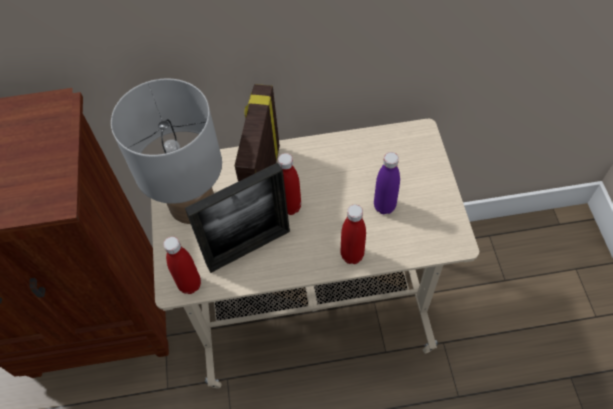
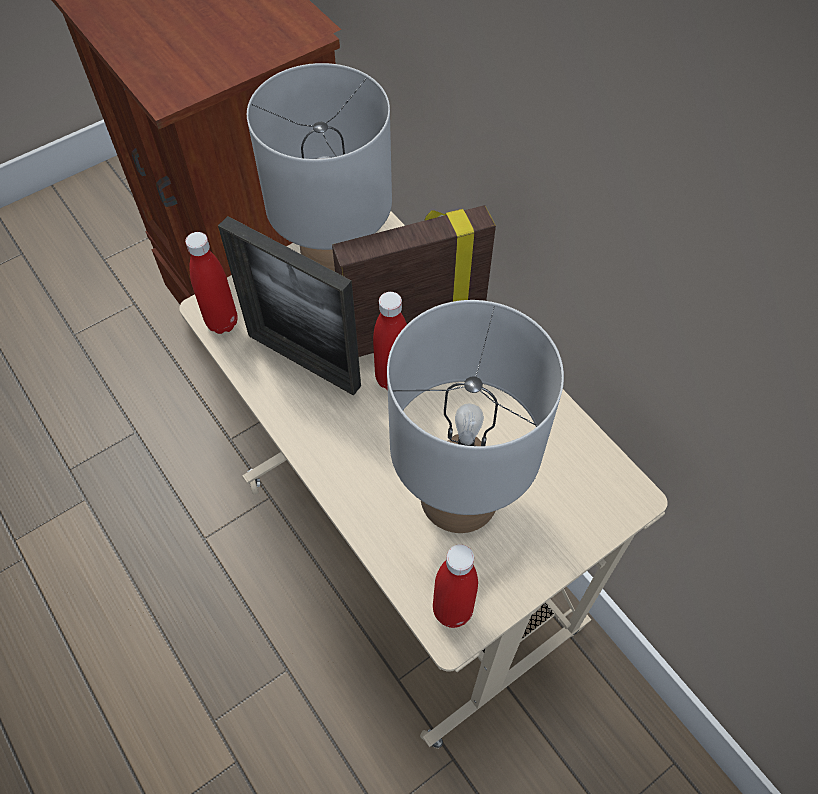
camera: 60 degrees right, 0 degrees up
red bottle [341,205,366,264] -> red bottle moved to [433,544,478,628]
purple bottle [374,152,400,214] -> grey table lamp [387,300,564,533]

